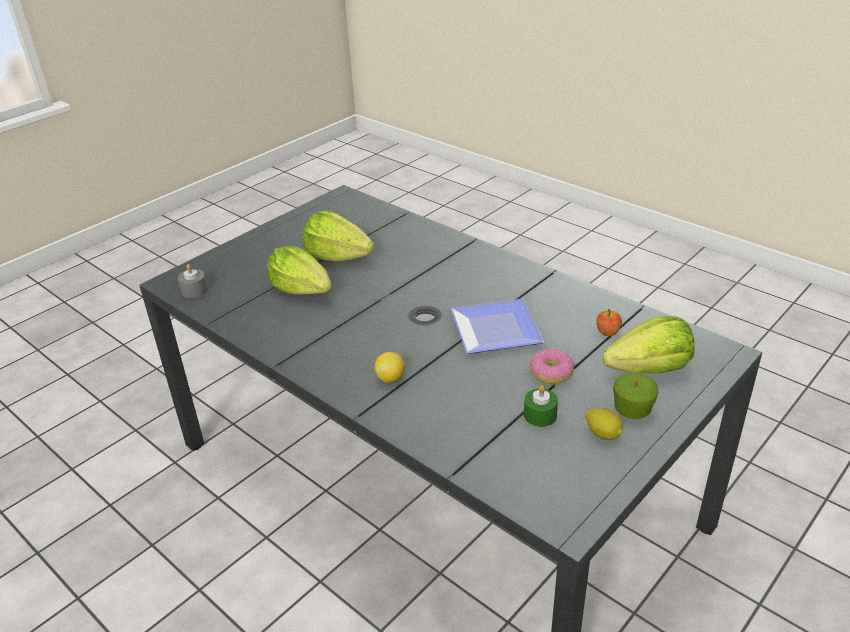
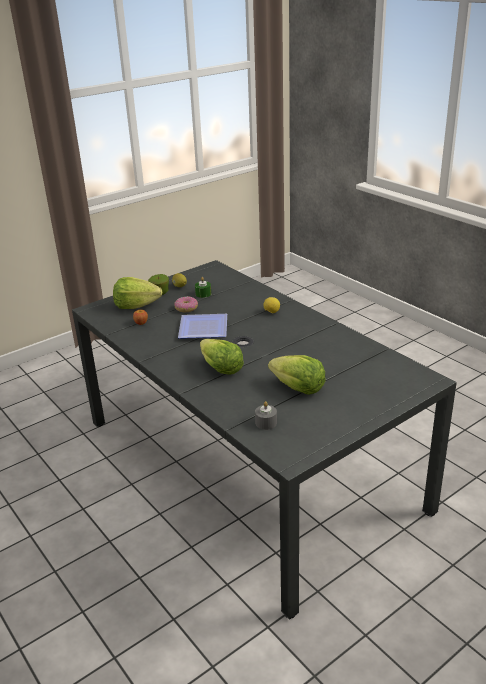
camera: 170 degrees left, 5 degrees down
grey candle [178,264,208,298] -> grey candle moved to [255,401,277,430]
lettuce [267,245,332,295] -> lettuce moved to [200,339,244,375]

